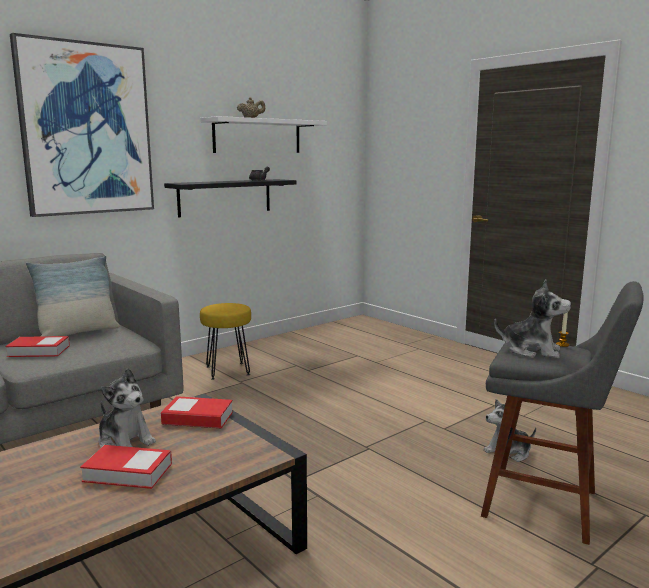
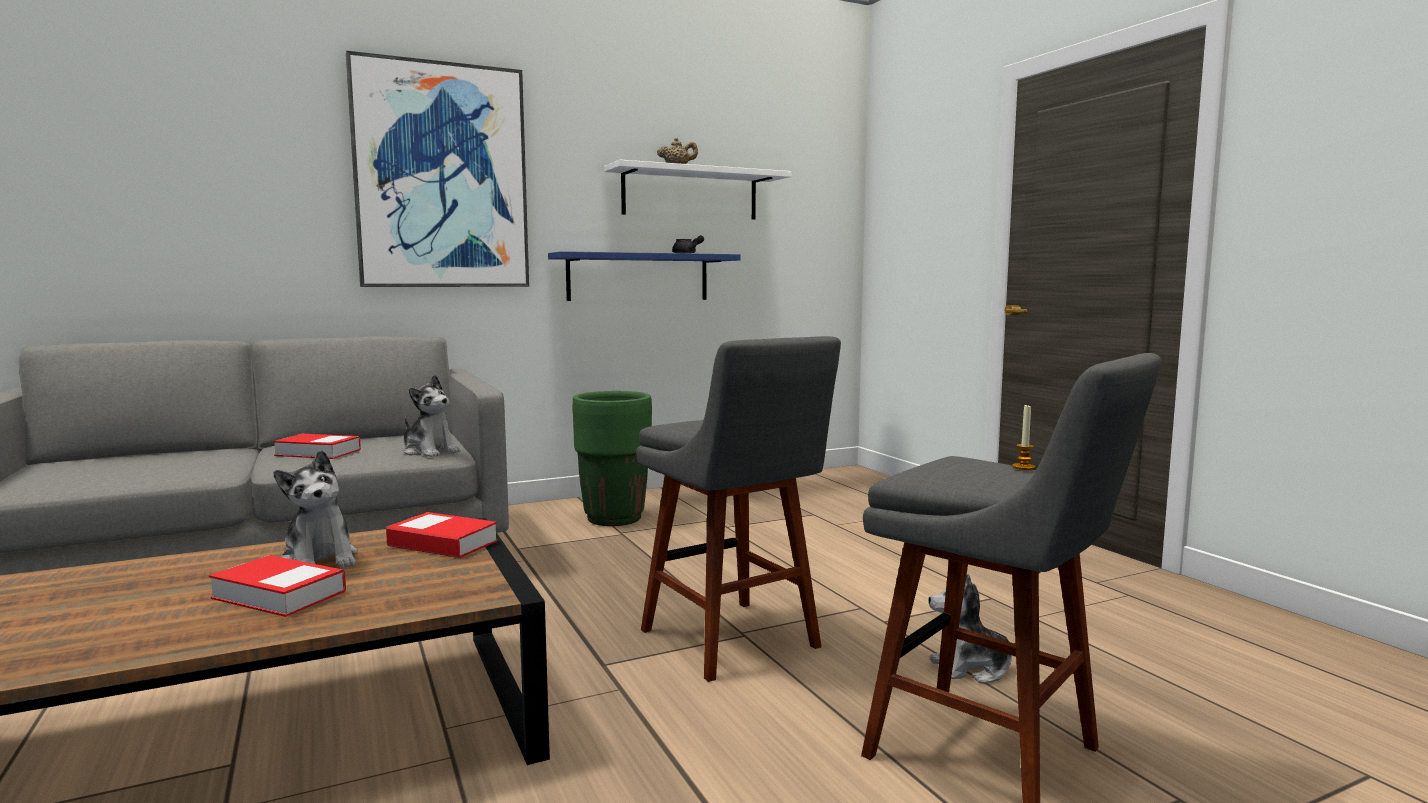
camera: 15 degrees right, 5 degrees down
pillow [26,256,120,337] -> none
black shelf [164,179,297,217] -> blue shelf [548,251,741,301]
yellow stool [200,303,251,380] -> green planter [572,391,652,526]
plush toy [494,279,571,358] -> plush toy moved to [403,375,461,457]
none -> grey stool [636,336,841,682]

